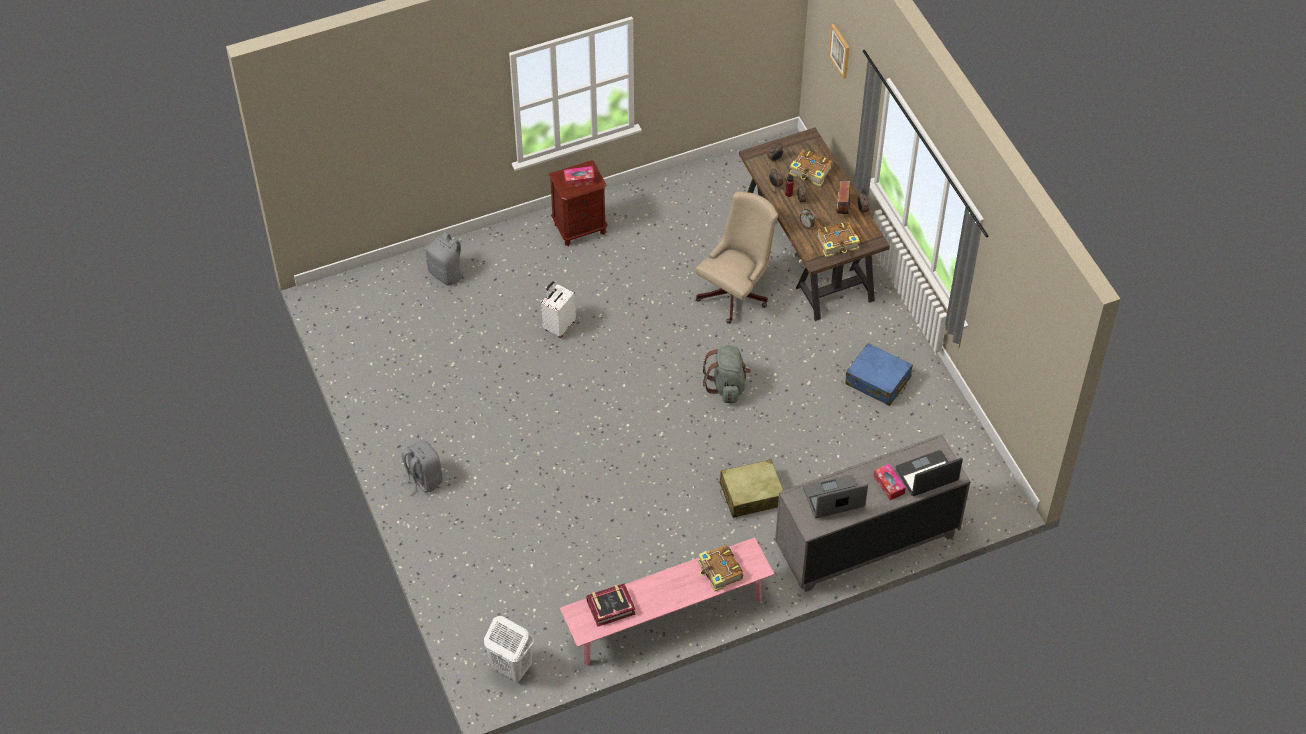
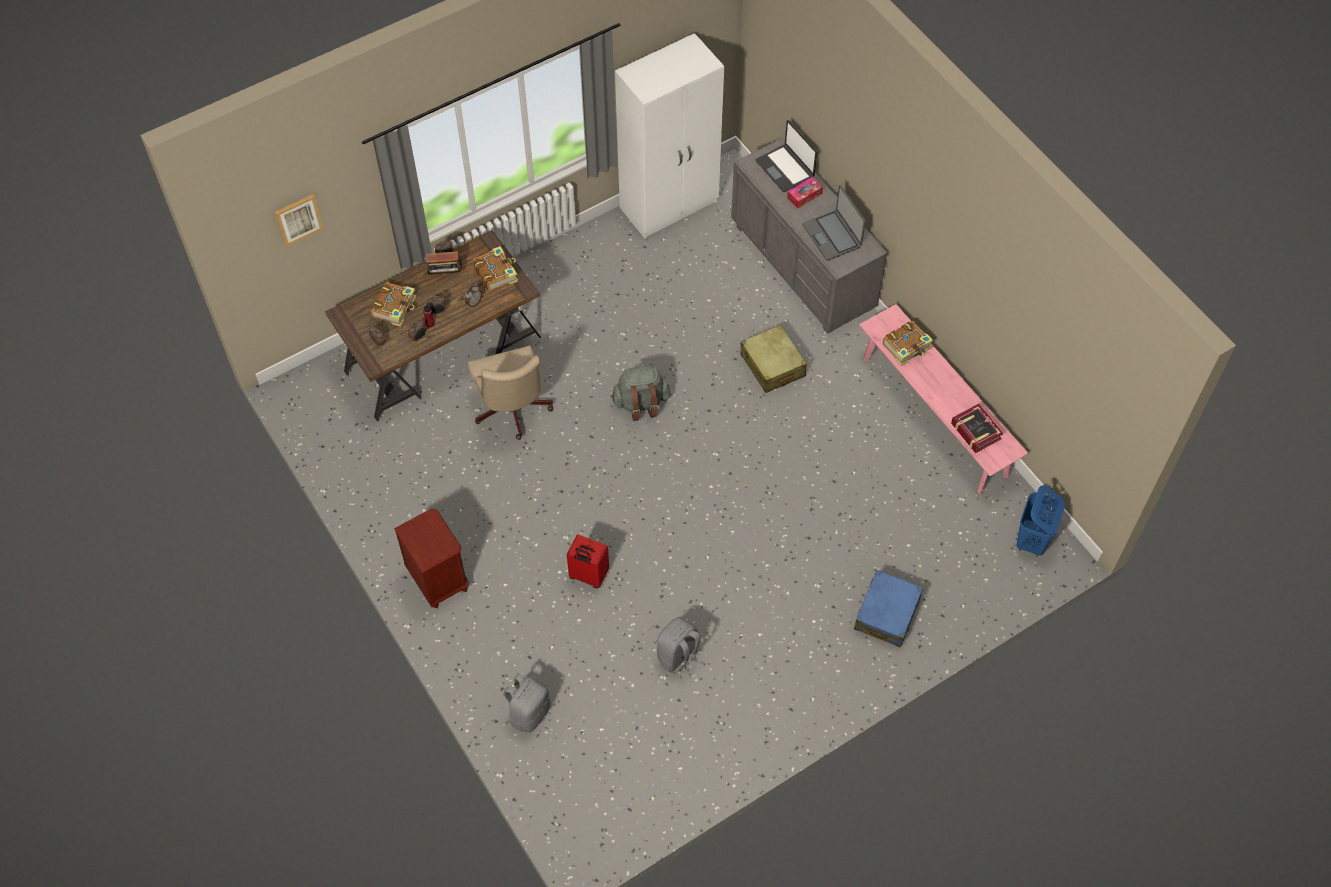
camera: 100 degrees left, 5 degrees up
grey backpack [401,440,442,496] -> grey backpack moved to [657,617,705,678]
white laundry basket [484,616,534,682] -> blue laundry basket [1016,485,1065,557]
white suitcase [541,281,576,338] -> red suitcase [567,534,609,588]
tissue box [564,166,595,188] -> none
beige office chair [695,191,778,324] -> beige office chair turned 135 degrees counterclockwise [468,345,553,440]
blue suitcase [845,343,912,406] -> blue suitcase moved to [854,570,923,647]
none -> white wardrobe [615,33,724,238]

